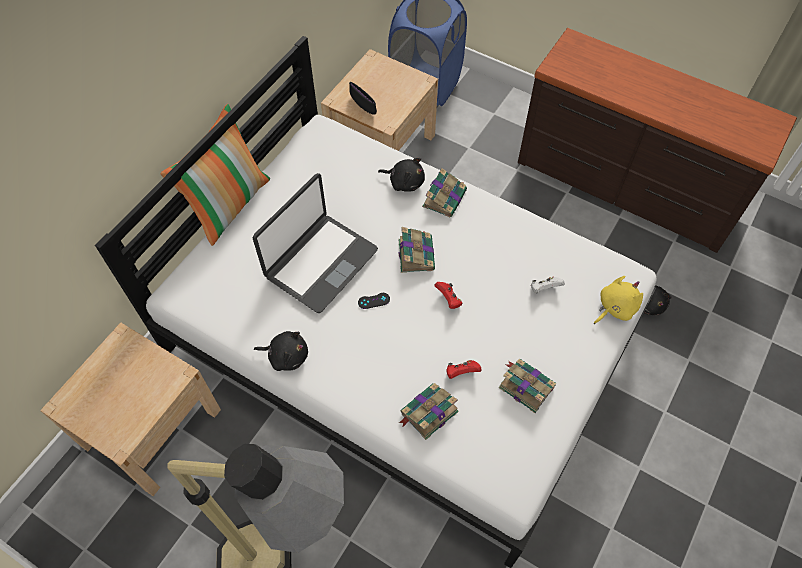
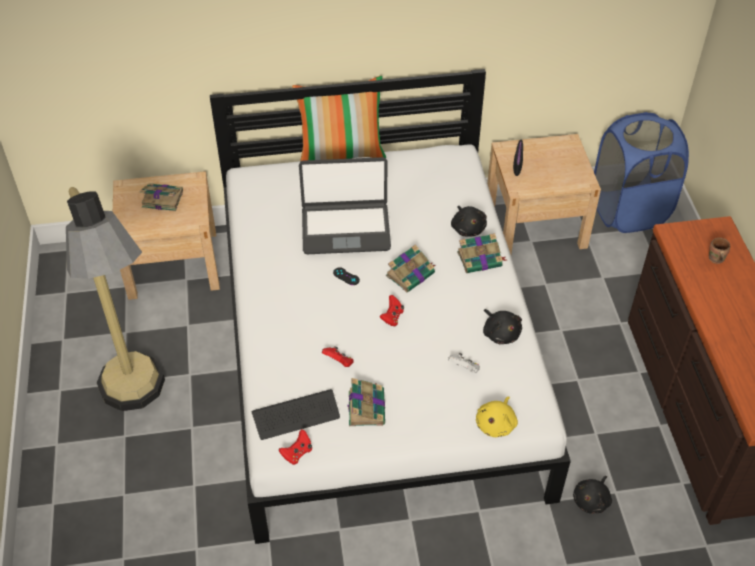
camera: 50 degrees right, 10 degrees down
black plush toy [254,331,308,371] -> black plush toy moved to [483,309,522,344]
book [399,383,459,440] -> book moved to [140,183,183,211]
yellow plush toy [594,276,643,324] -> yellow plush toy turned 105 degrees clockwise [476,396,518,437]
none -> keyboard [251,389,340,440]
none -> red game controller [279,429,312,465]
none -> brown mug [709,238,730,264]

